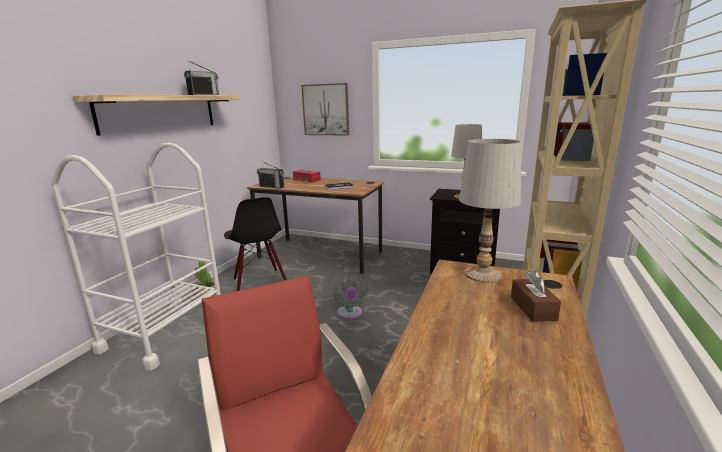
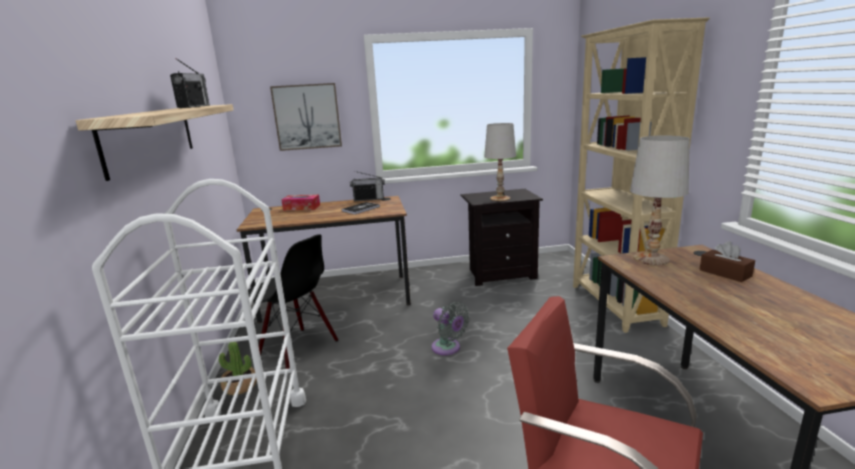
camera: 30 degrees left, 0 degrees up
radio [257,161,284,189] -> radio moved to [350,171,385,201]

